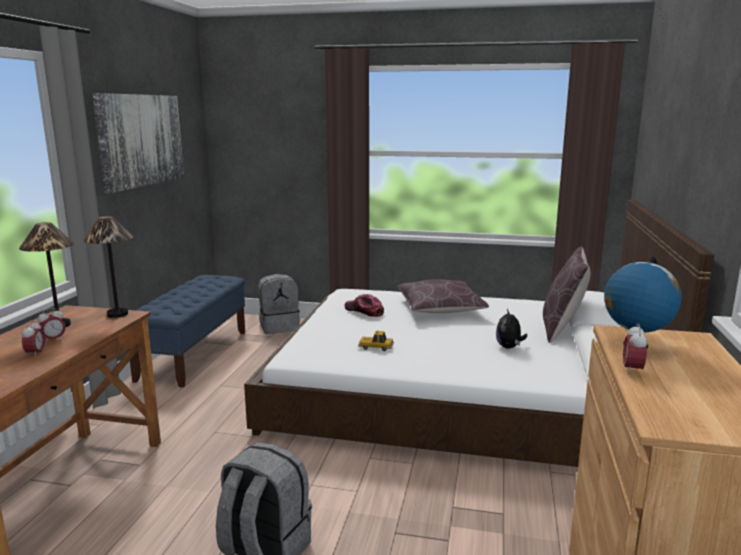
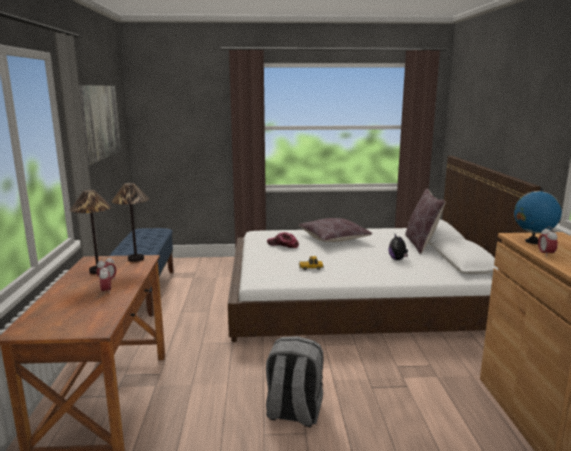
camera: 15 degrees left, 0 degrees up
grey backpack [258,274,300,334] -> none

